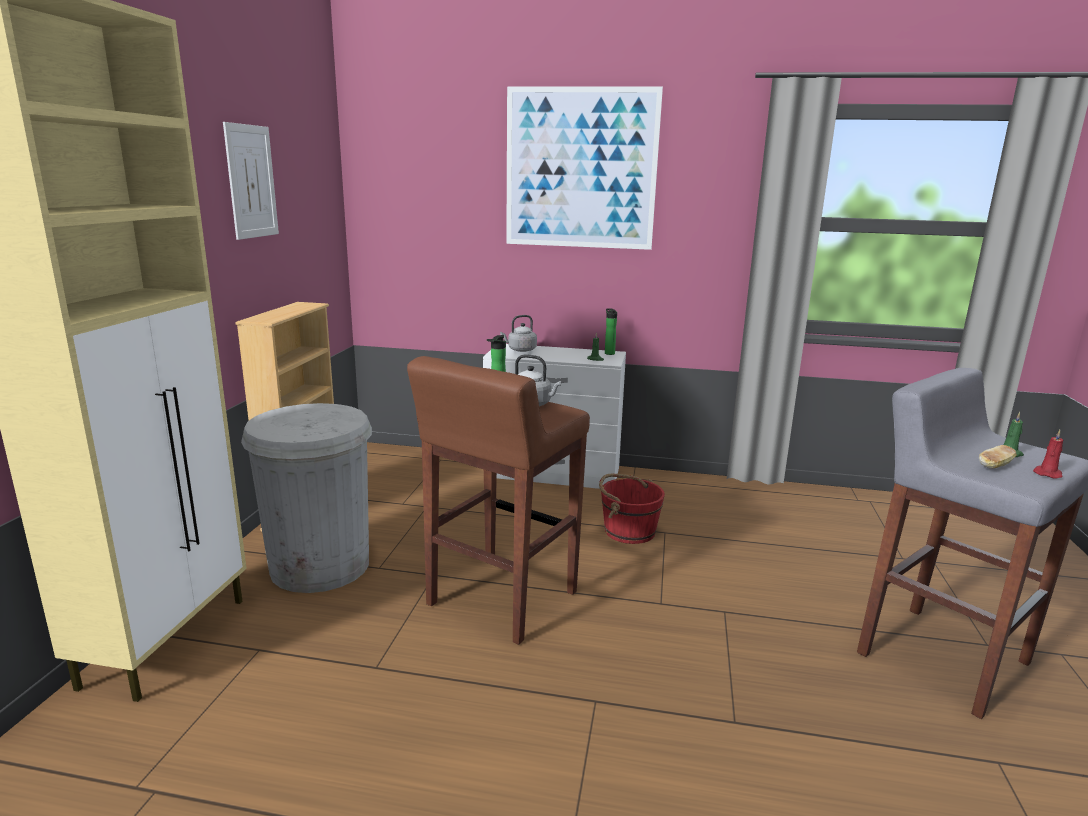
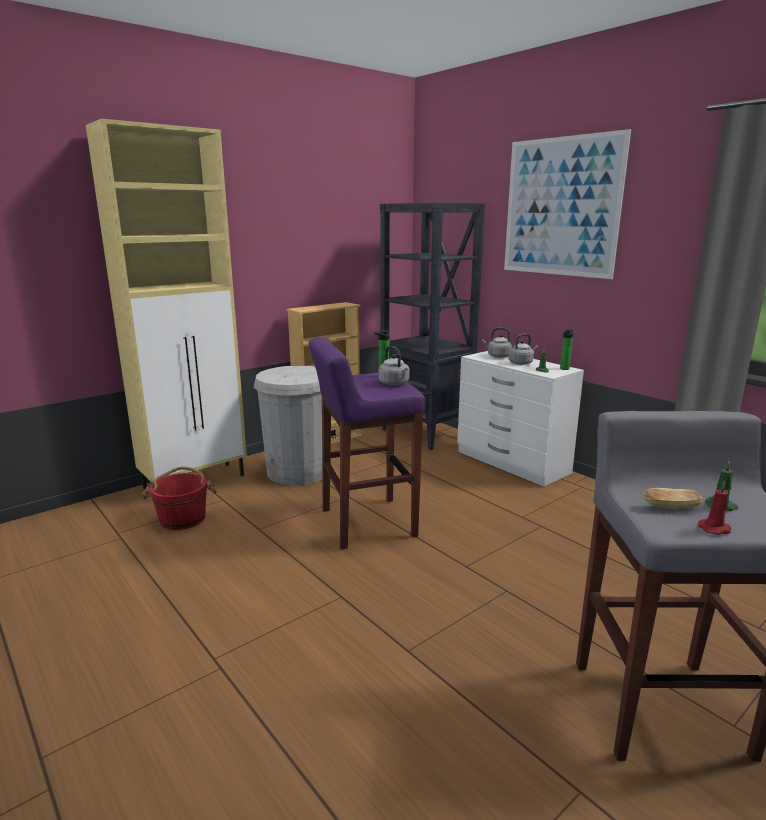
camera: 40 degrees right, 0 degrees up
picture [223,122,279,240] -> none
brown stool [407,356,590,645] -> purple stool [309,337,425,550]
red bucket [599,474,665,544] -> red bucket moved to [142,467,217,530]
none -> black bookcase [380,203,485,450]
none -> grey kettle [509,334,538,365]

